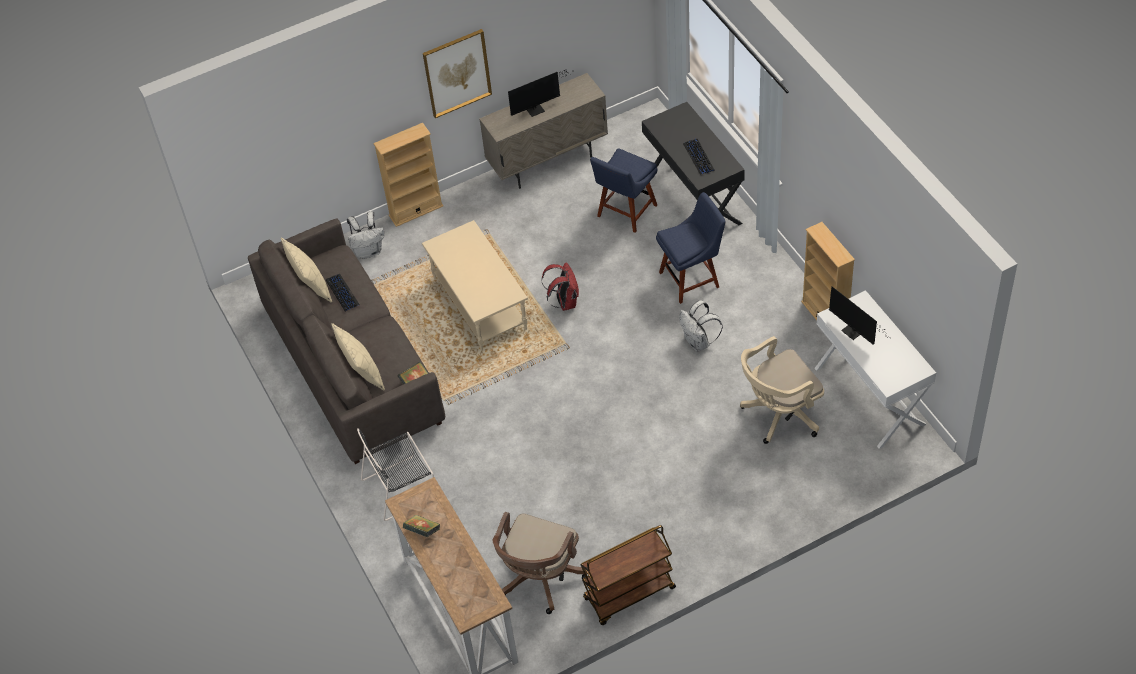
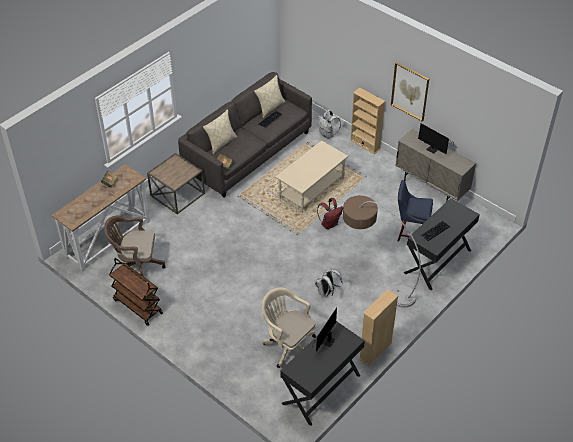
camera: 65 degrees right, 5 degrees down
black chair [357,428,434,521] -> brown side table [147,153,205,214]
blue chair [656,192,726,304] -> floor lamp [343,195,421,307]
white desk [814,290,936,449] -> black desk [280,321,365,426]

